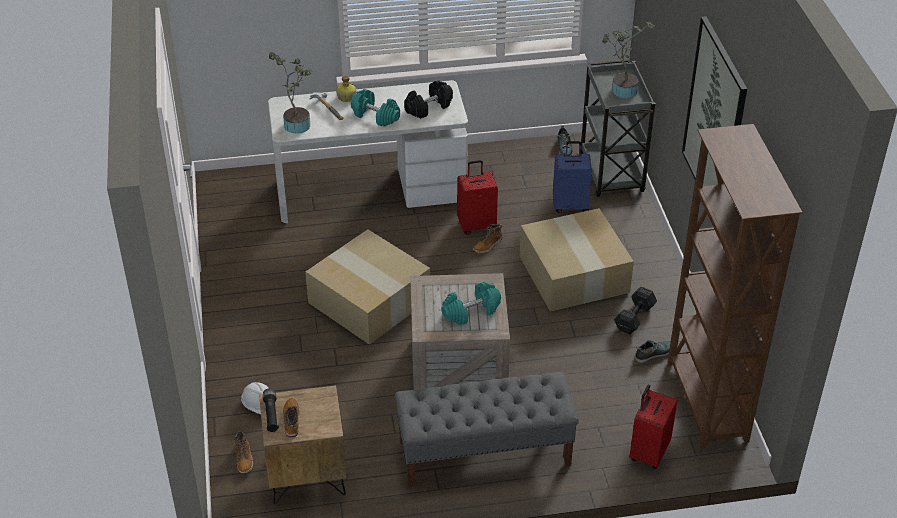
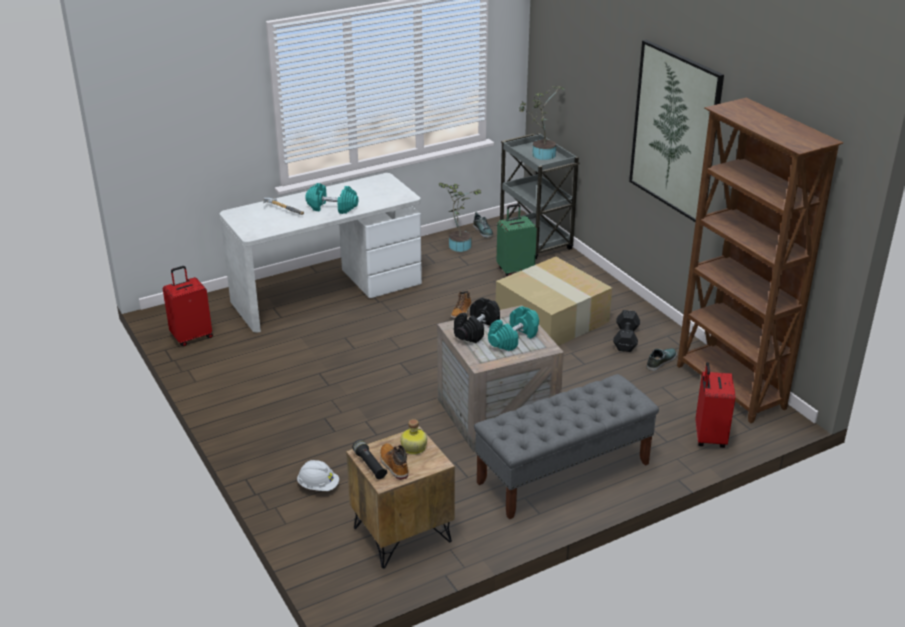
camera: 20 degrees left, 10 degrees down
boot [234,431,253,474] -> none
potted plant [269,52,312,134] -> potted plant moved to [439,183,482,252]
cardboard box [305,229,430,345] -> none
bottle [336,75,357,102] -> bottle moved to [400,419,427,455]
black dumbbell [404,80,453,119] -> black dumbbell moved to [454,298,500,343]
red suitcase [457,160,498,235] -> red suitcase moved to [163,266,213,346]
blue suitcase [553,141,592,213] -> green suitcase [497,204,537,276]

